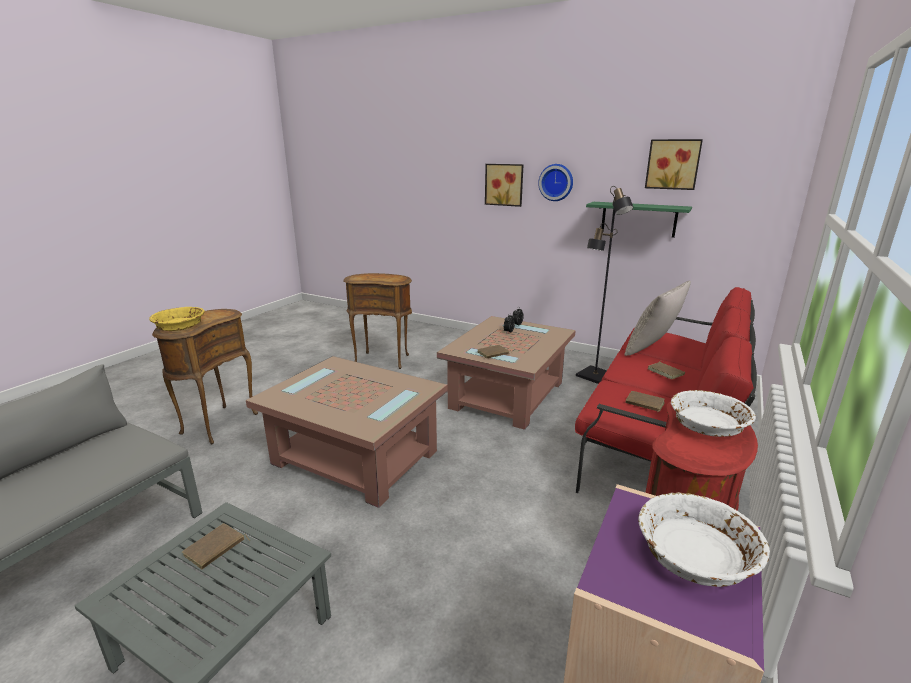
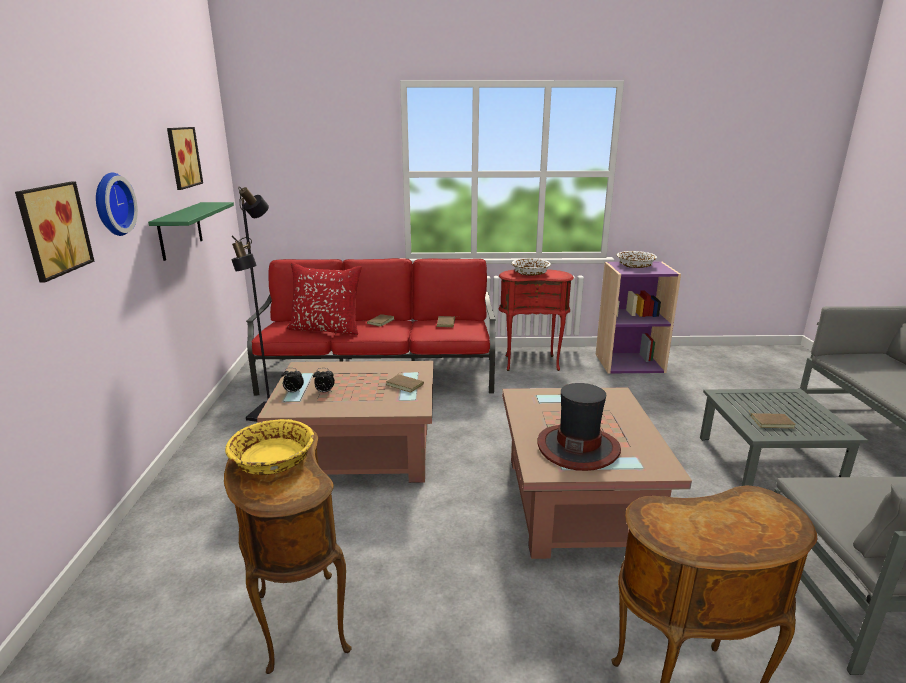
camera: 120 degrees left, 0 degrees up
yellow bowl [149,307,205,331] -> yellow bowl moved to [225,419,314,475]
grey pillow [625,280,691,356] -> red pillow [287,263,362,335]
none -> hat [537,383,621,471]

